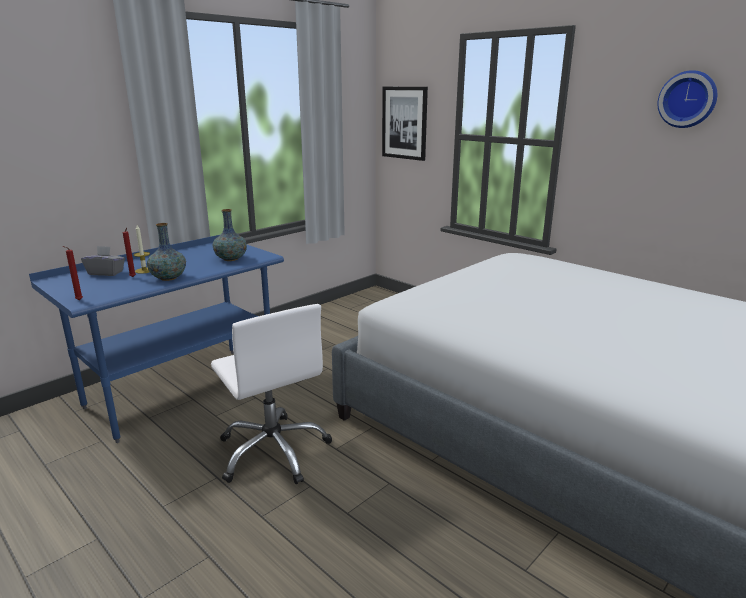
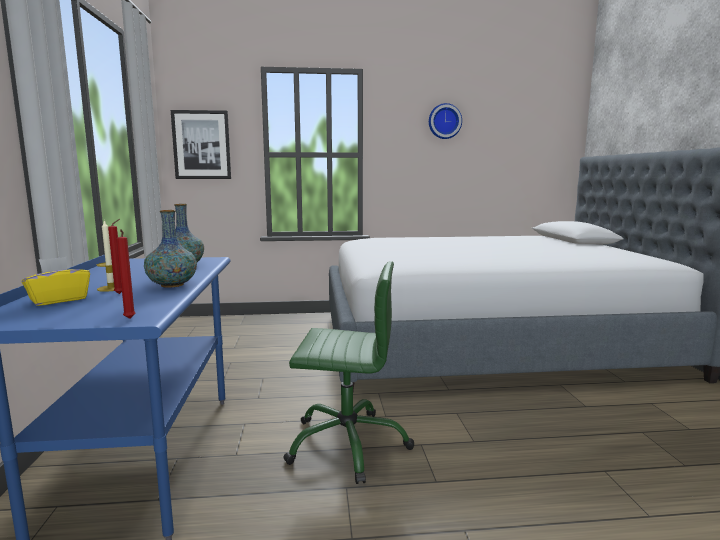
camera: 50 degrees left, 10 degrees down
grey tissue box [81,246,125,276] -> yellow tissue box [22,257,90,306]
white office chair [211,304,332,484] -> green office chair [283,261,414,484]

